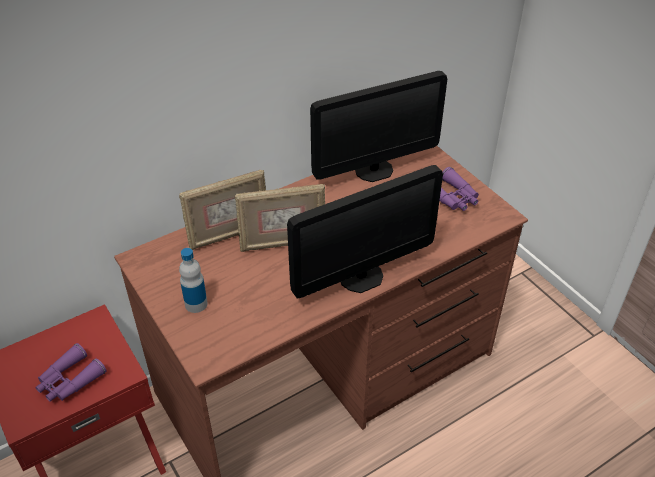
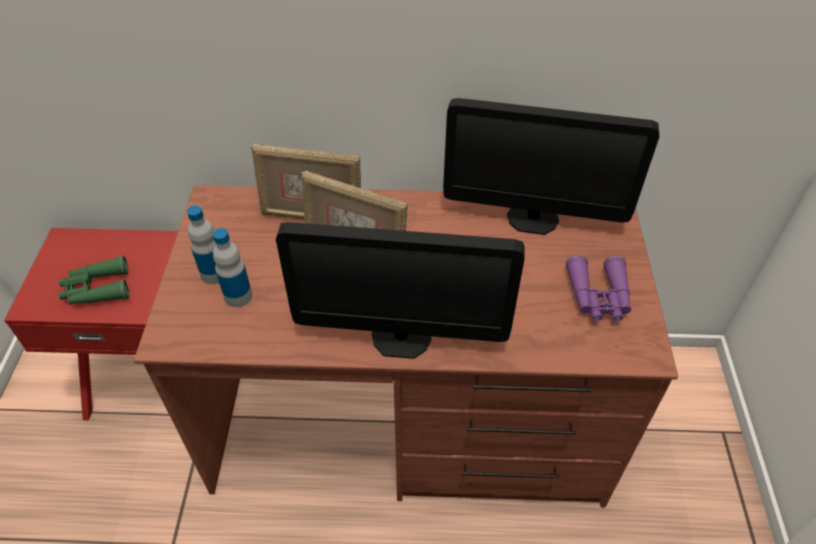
camera: 35 degrees right, 5 degrees up
purple binoculars [35,343,107,402] -> green binoculars [58,256,129,305]
none -> bottle [213,228,252,307]

